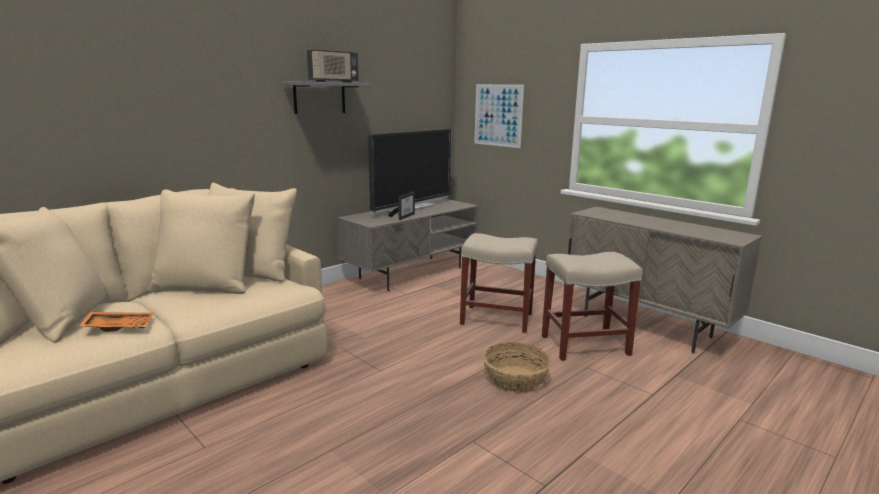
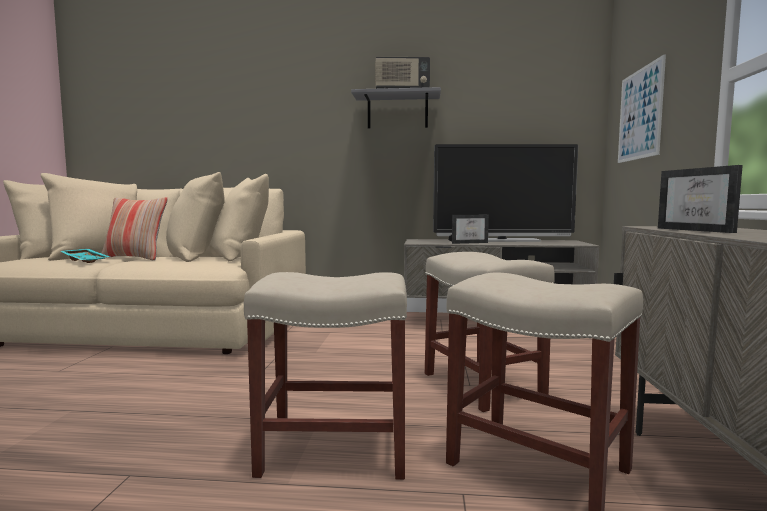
camera: 50 degrees right, 10 degrees down
orange tray [79,312,153,332] -> turquoise tray [60,249,110,263]
basket [483,342,551,393] -> beige stool [244,272,407,480]
none -> pillow [101,197,168,260]
none -> picture frame [658,165,743,233]

